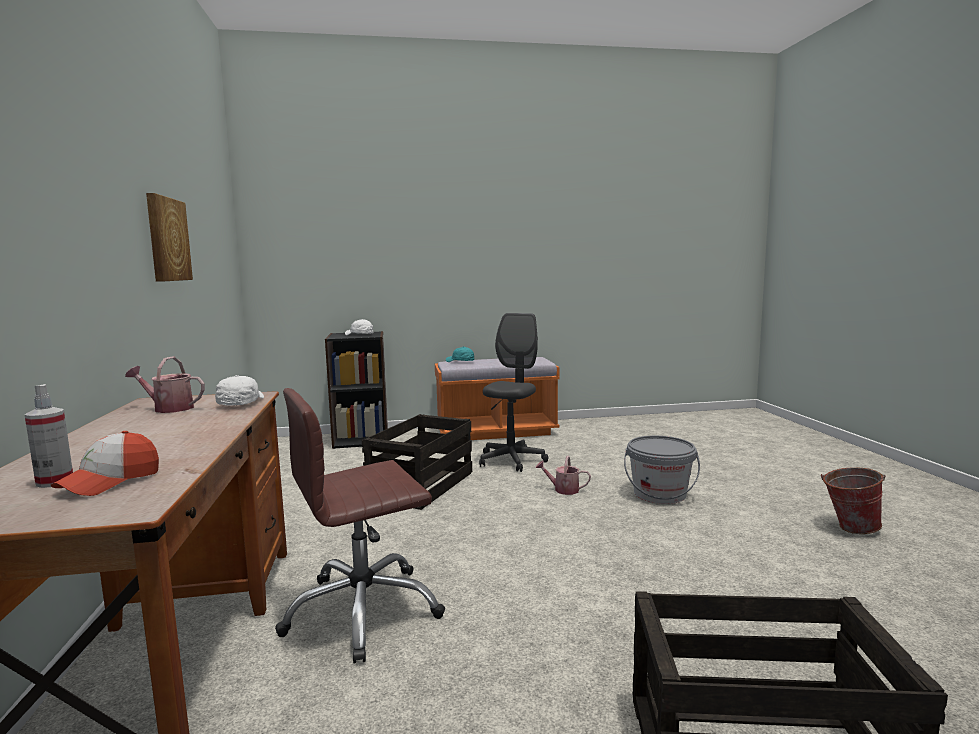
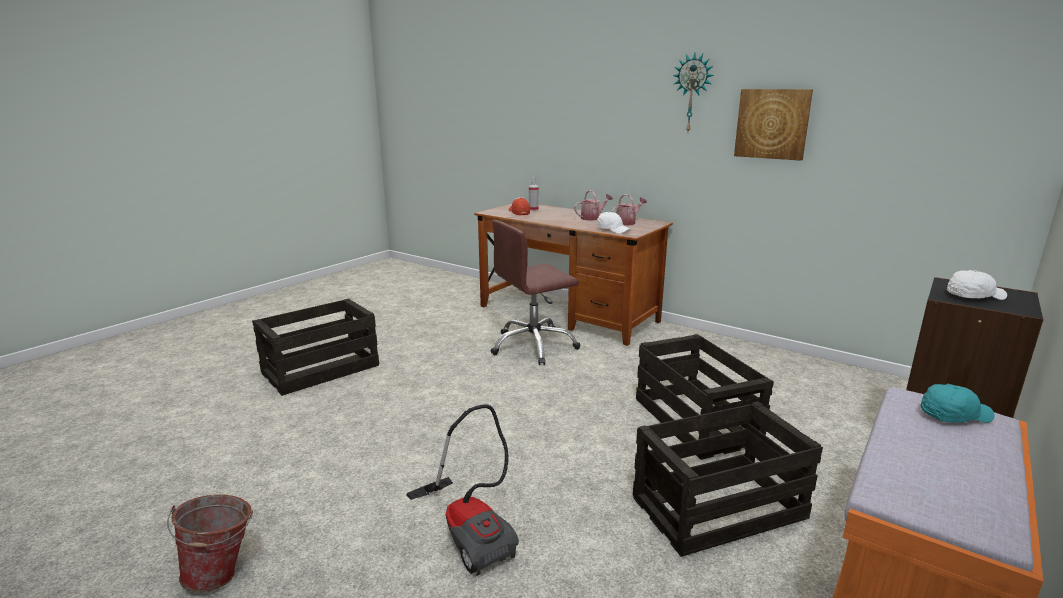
camera: 135 degrees right, 10 degrees up
brown office chair [275,388,445,663] -> brown office chair turned 135 degrees counterclockwise [491,220,580,365]
grey office chair [479,313,548,472] -> crate [633,402,823,557]
watering can [535,456,591,495] -> watering can moved to [574,190,613,221]
grey bucket [624,436,700,504] -> vacuum cleaner [406,404,519,576]
none -> wall clock [673,53,714,132]

